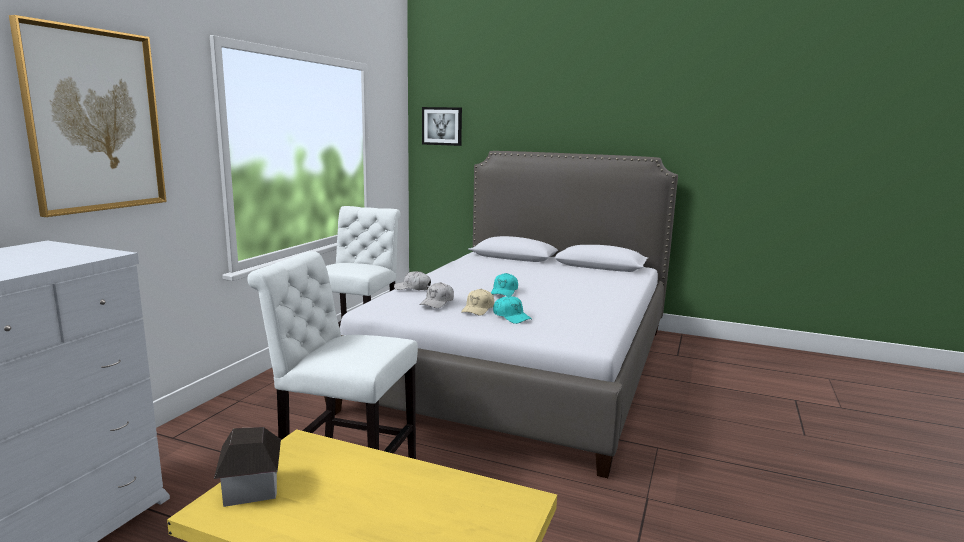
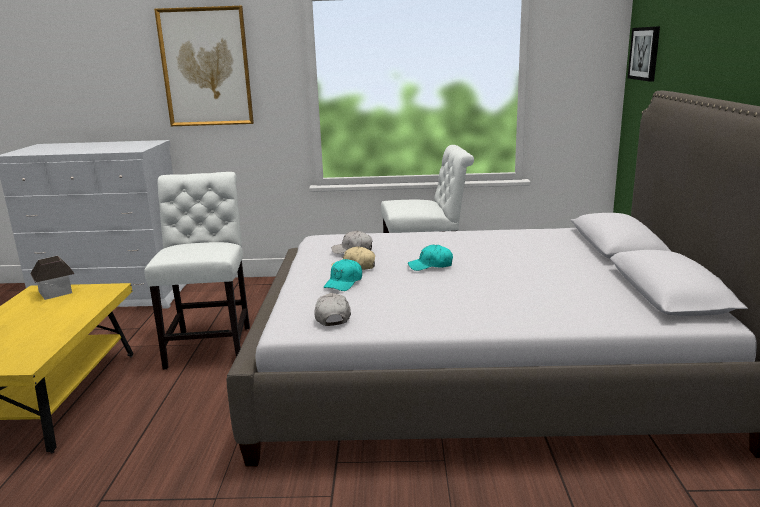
camera: 70 degrees right, 5 degrees up
white cap [394,271,431,290] -> white cap moved to [315,293,351,326]

